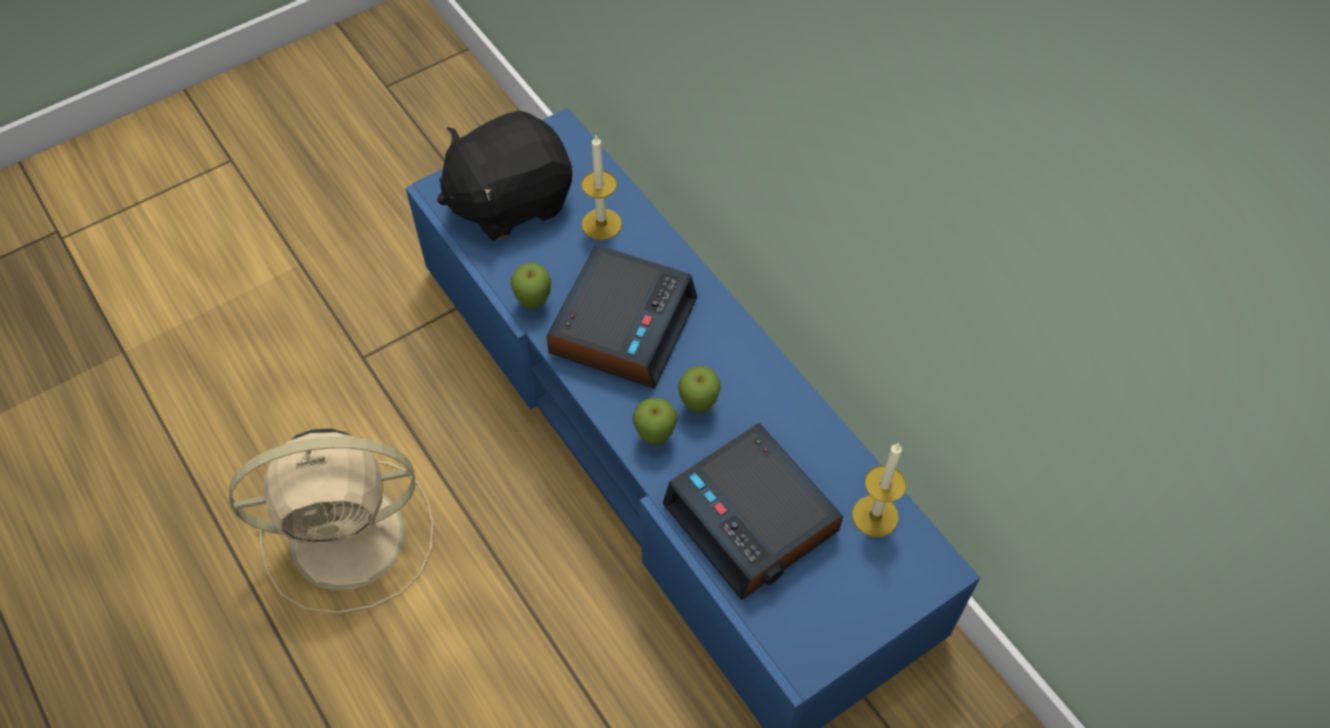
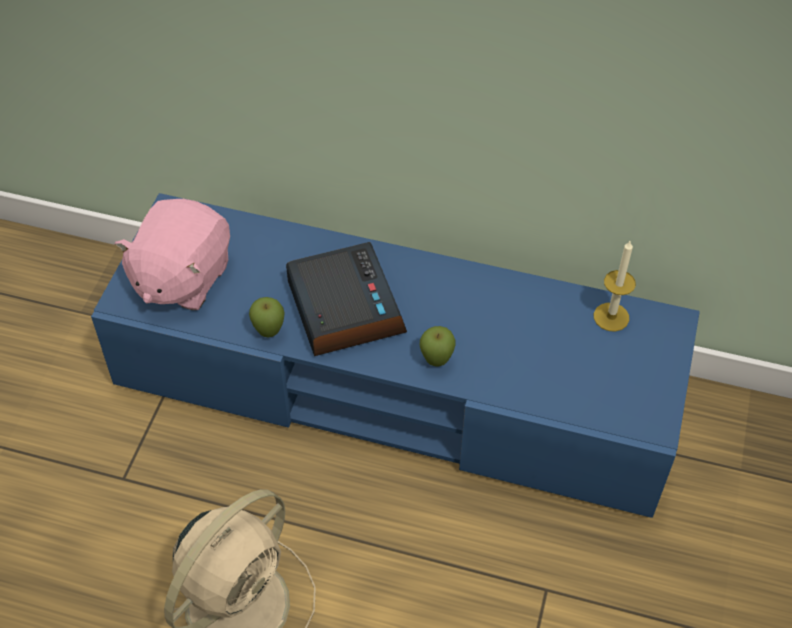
camera: 40 degrees left, 5 degrees down
black plush toy [437,111,572,241] -> pink plush toy [114,199,230,310]
candle [581,136,622,240] -> none
alarm clock [663,423,843,600] -> none
apple [678,366,721,413] -> none

